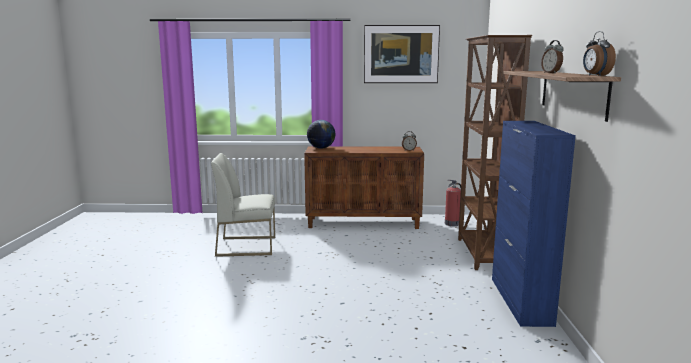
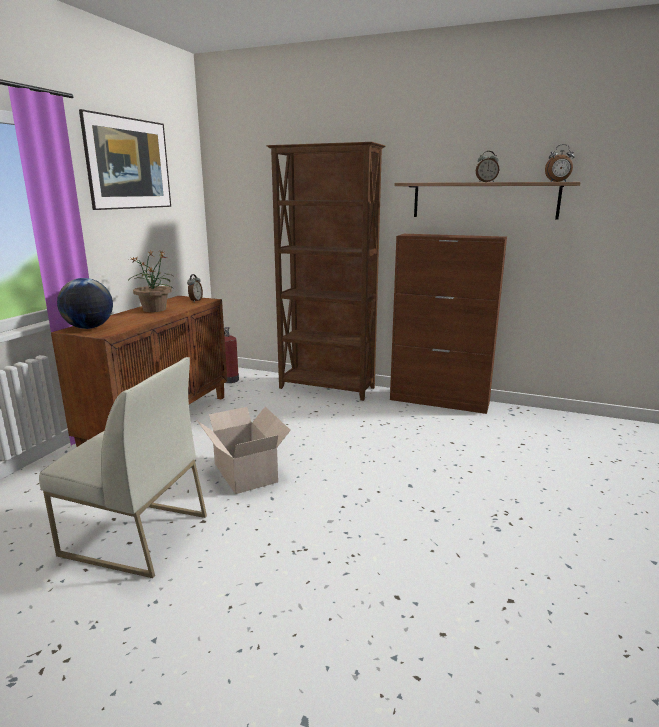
camera: 70 degrees left, 5 degrees up
white chair [211,153,275,257] -> white chair turned 90 degrees counterclockwise [39,357,207,578]
blue cabinet [492,121,576,327] -> brown cabinet [390,234,507,414]
none -> potted plant [130,250,173,312]
none -> cardboard box [197,407,291,494]

